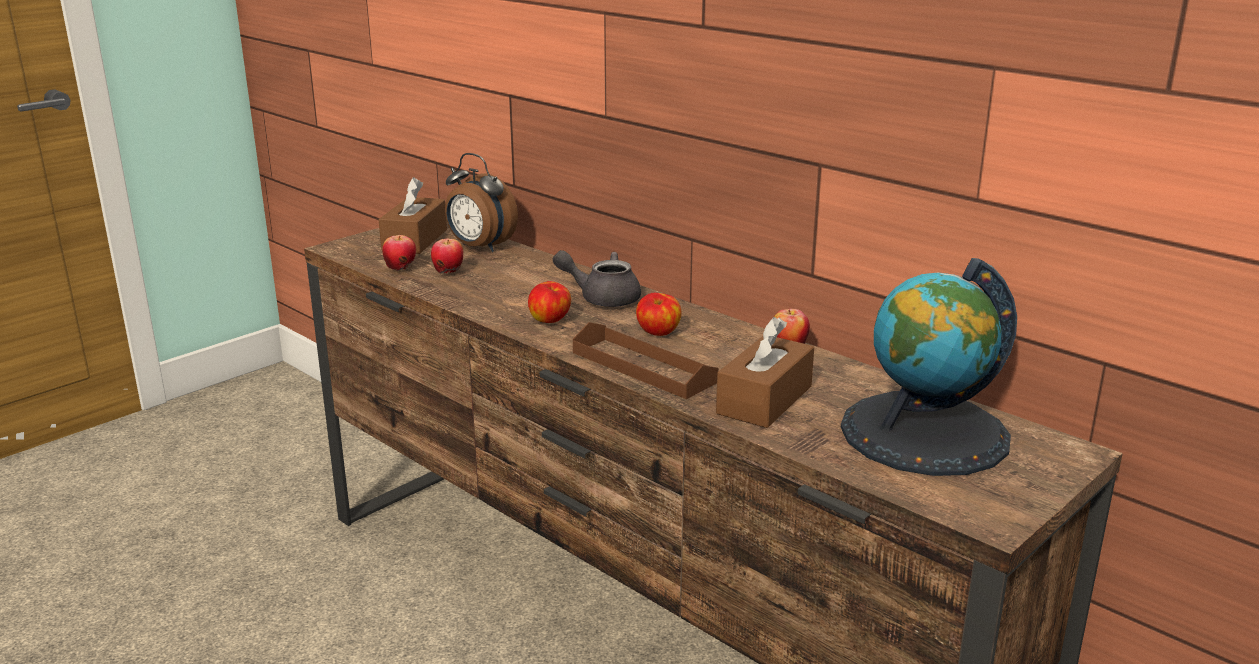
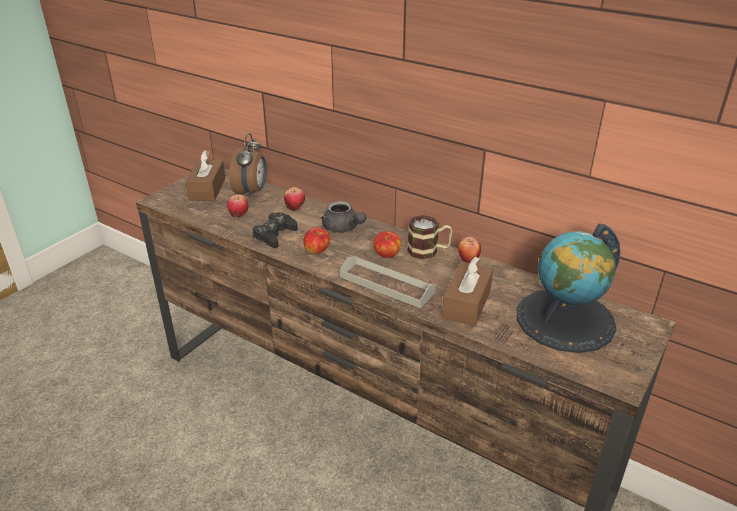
camera: 10 degrees left, 10 degrees up
apple [382,235,416,271] -> apple moved to [284,187,305,211]
alarm clock [445,153,518,252] -> alarm clock turned 105 degrees counterclockwise [229,133,267,198]
grey teapot [553,250,641,307] -> grey teapot turned 135 degrees counterclockwise [321,201,366,233]
brown tray [573,322,718,399] -> grey tray [340,256,436,308]
none -> black game controller [252,212,298,248]
none -> mug [407,215,453,260]

